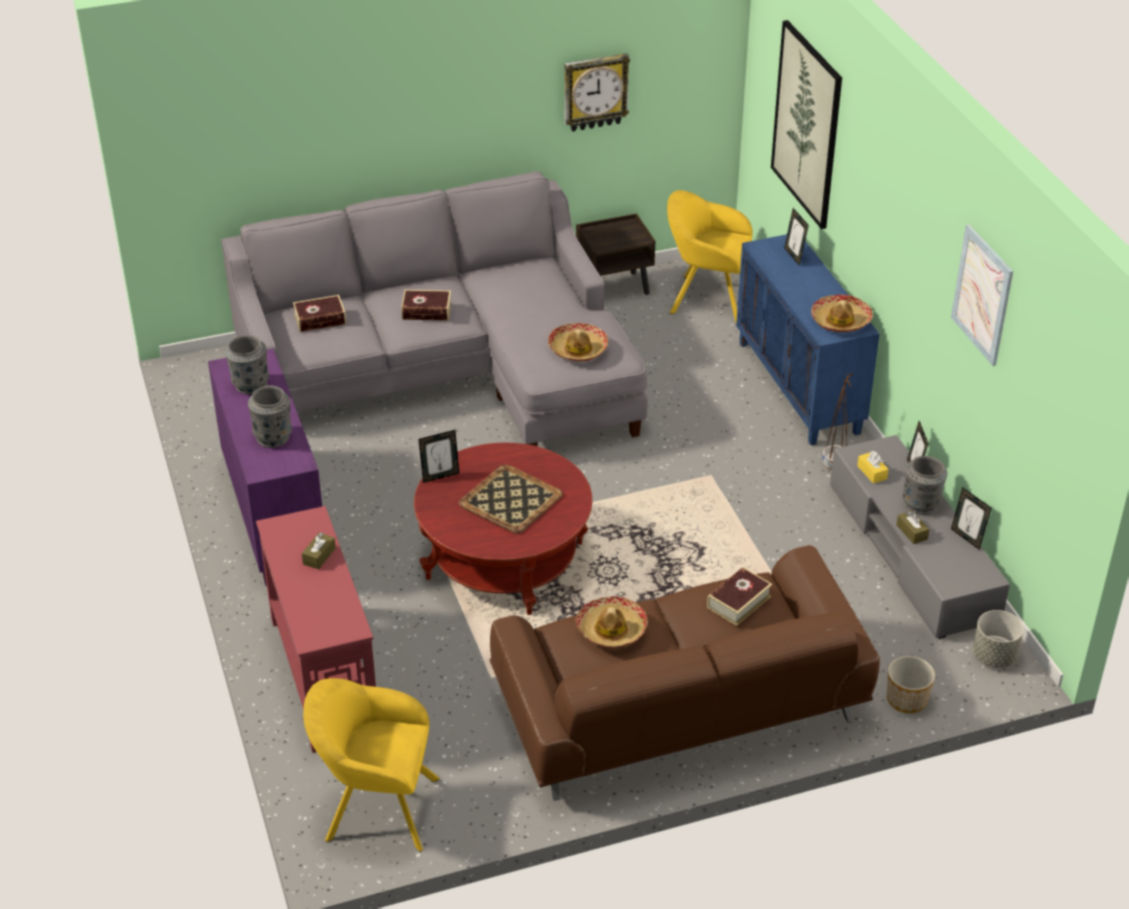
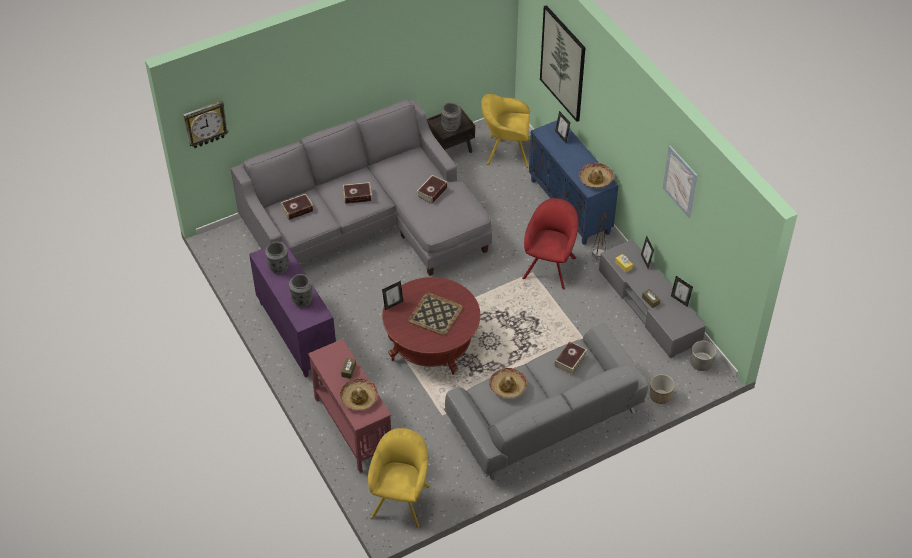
camera: 10 degrees left, 10 degrees up
yellow armchair [303,678,440,852] -> yellow armchair turned 105 degrees clockwise [368,428,430,528]
brown sofa [489,545,880,801] -> grey sofa [444,323,648,480]
hat [548,323,608,362] -> hat moved to [339,378,378,410]
wall clock [564,53,630,132] -> wall clock moved to [183,100,229,148]
grey vase [902,456,947,515] -> grey vase moved to [441,103,462,132]
none -> book [417,175,448,204]
none -> red armchair [522,198,579,290]

